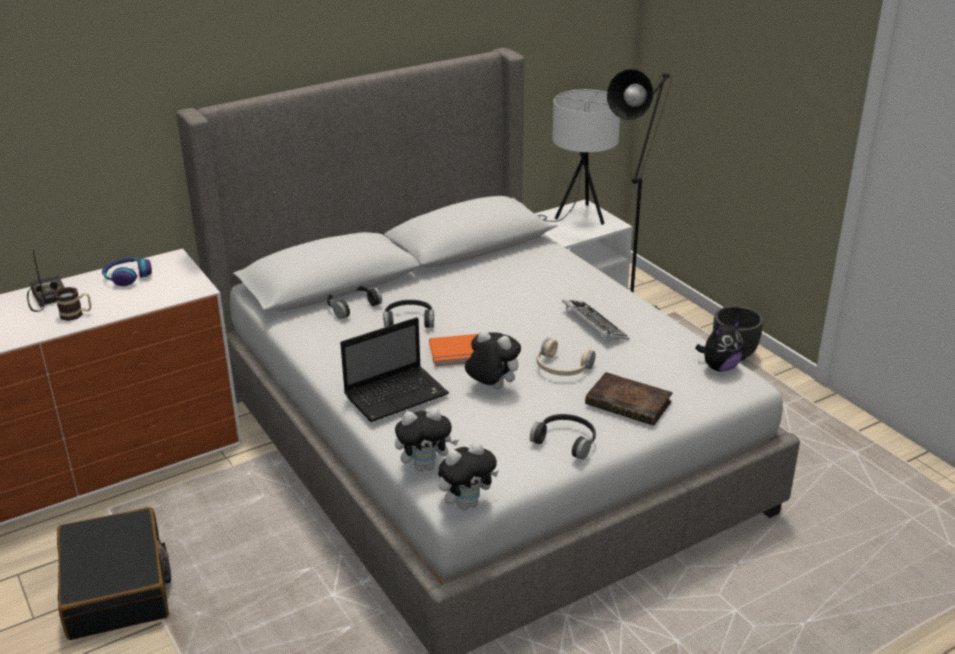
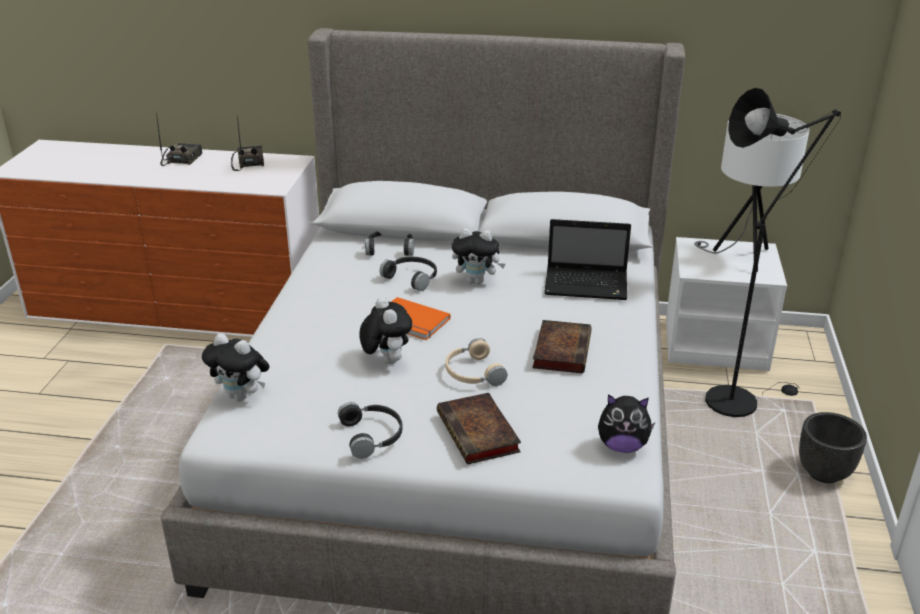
camera: 40 degrees right, 0 degrees up
mug [54,287,91,321] -> none
black suitcase [57,507,171,640] -> none
headphones [102,258,152,286] -> radio [231,115,264,171]
laptop [340,317,449,422] -> laptop moved to [544,219,631,300]
plush toy [438,441,499,510] -> plush toy moved to [452,228,505,284]
keyboard [562,299,629,340] -> book [532,320,592,374]

